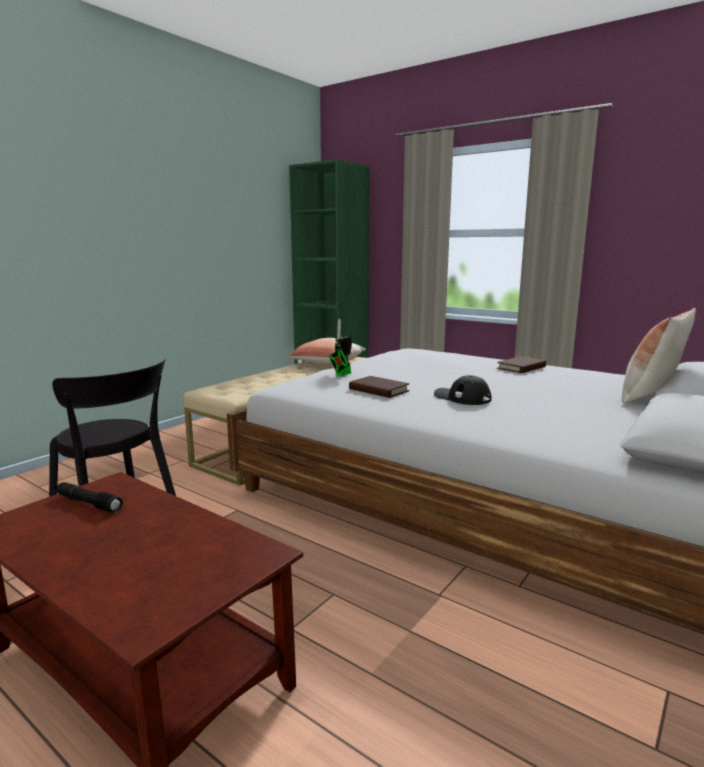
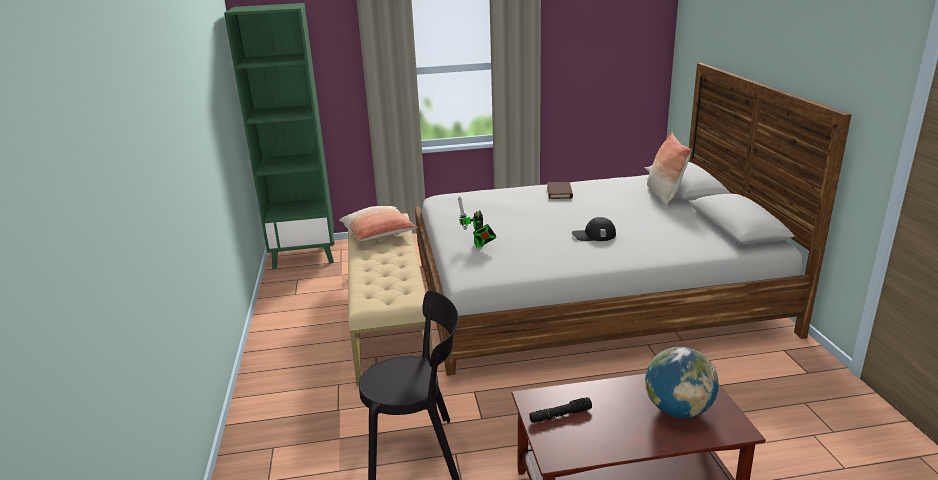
camera: 45 degrees left, 10 degrees up
brown book [349,376,409,398] -> none
none -> globe [645,347,718,418]

